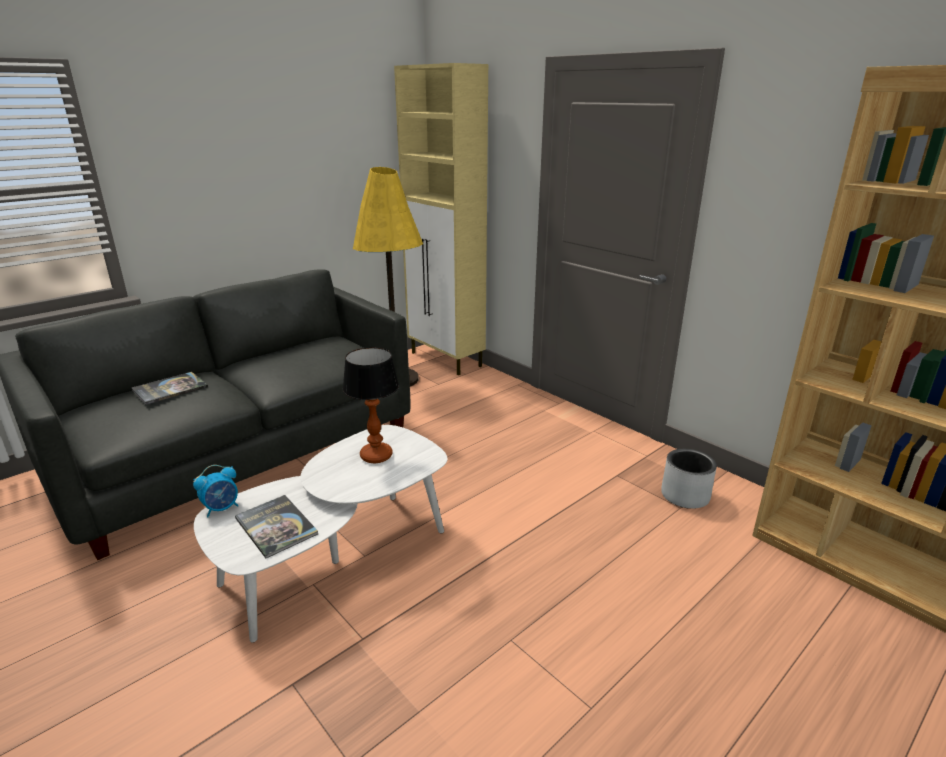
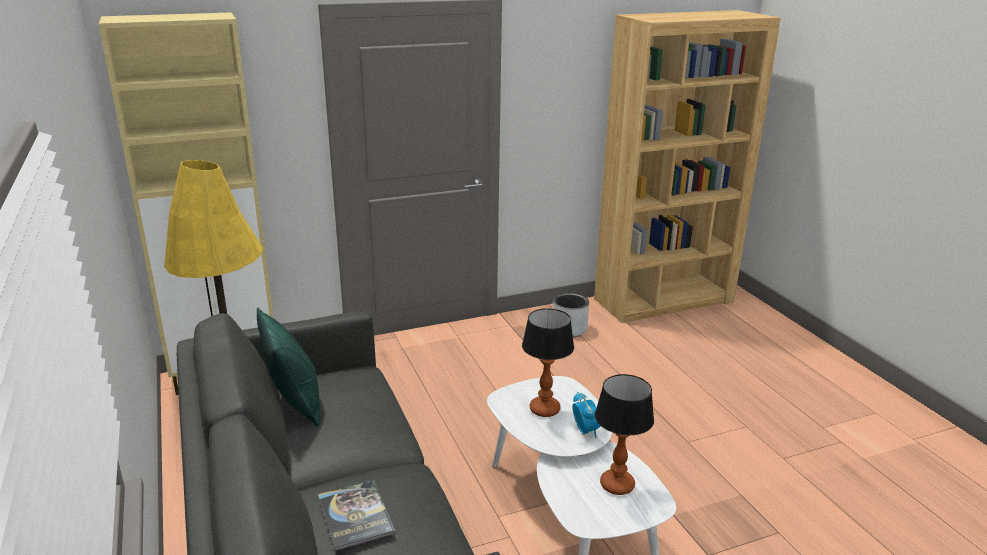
camera: 70 degrees left, 0 degrees up
alarm clock [193,465,239,518] -> alarm clock moved to [573,392,600,438]
book [235,495,318,558] -> table lamp [595,374,654,495]
none -> green pillow [257,308,321,427]

